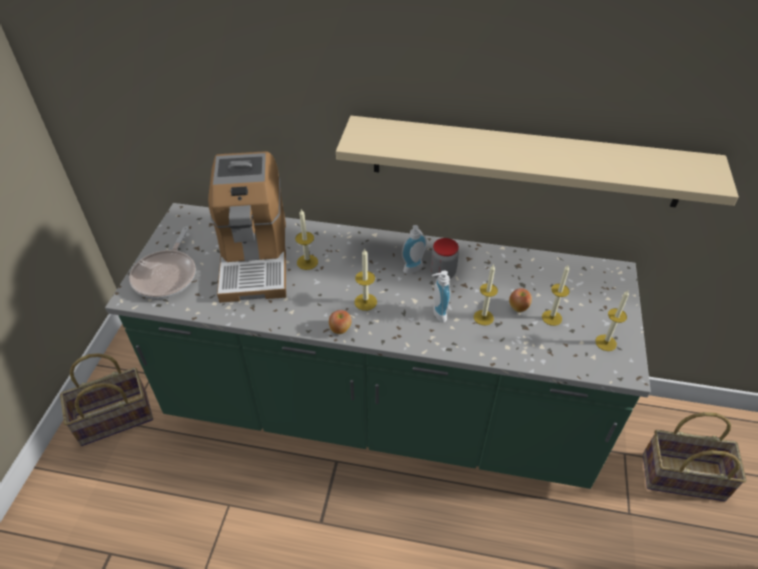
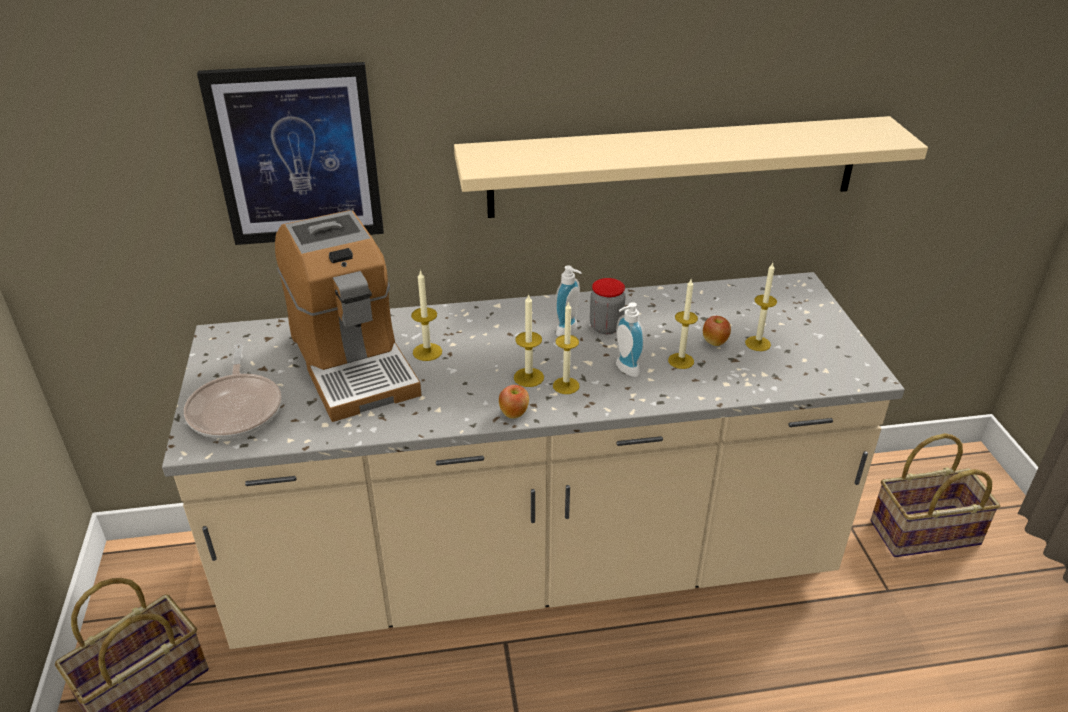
camera: 20 degrees left, 10 degrees down
green counter [105,203,651,489] -> beige counter [162,272,905,649]
candle [595,290,629,351] -> candle moved to [553,301,579,394]
none -> picture [197,62,384,245]

